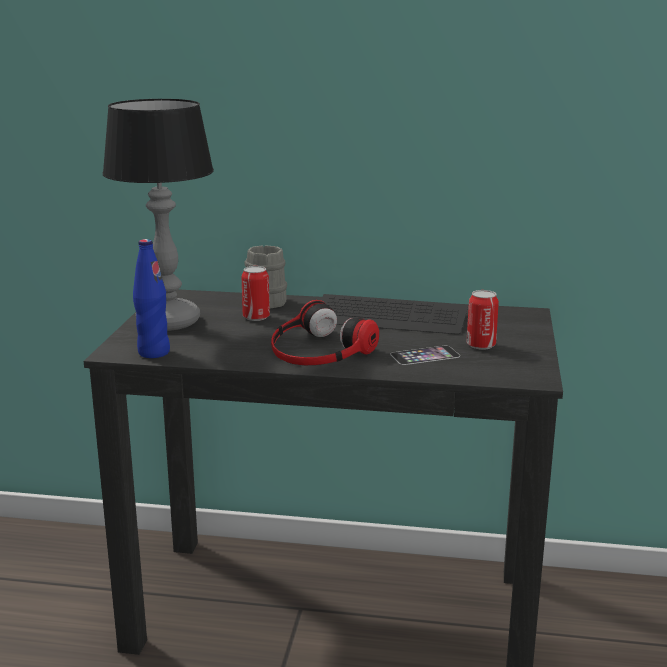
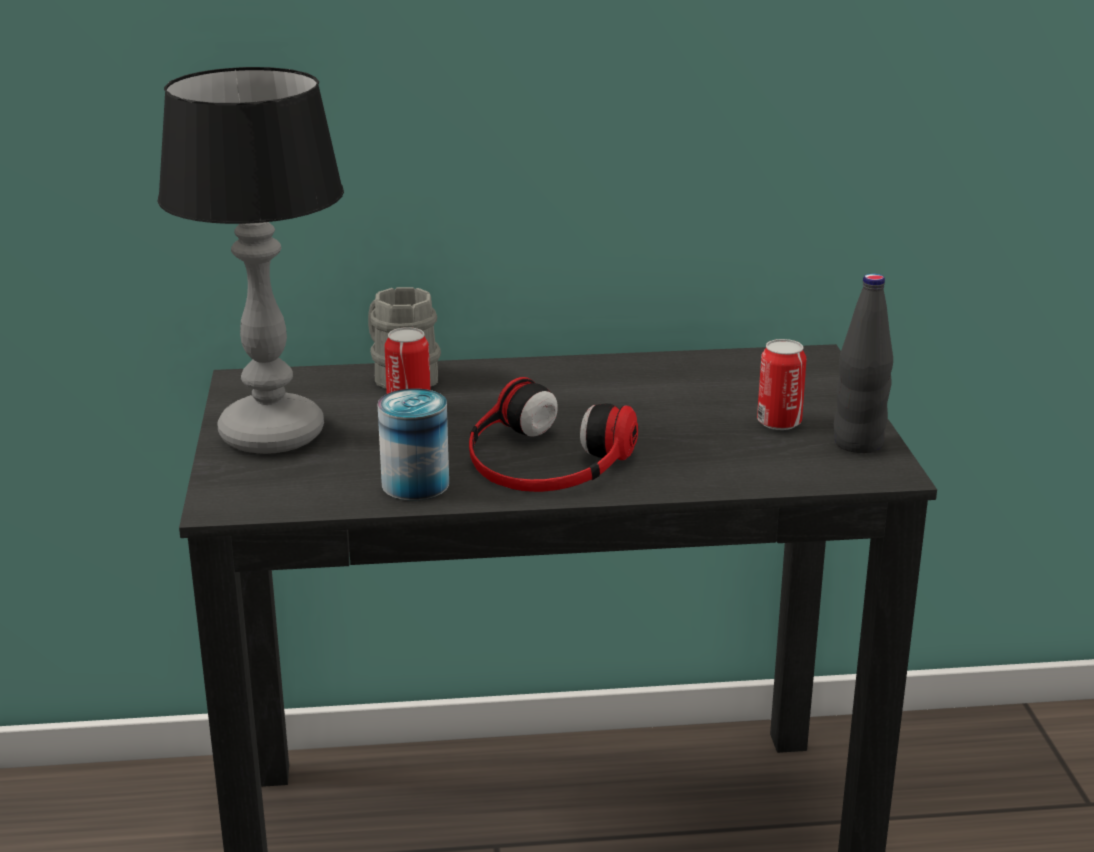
camera: 15 degrees left, 5 degrees up
blue bottle [133,239,170,358] -> none
keyboard [321,294,468,334] -> none
phone [390,346,460,365] -> none
none -> can [378,388,449,500]
none -> black bottle [834,273,893,453]

